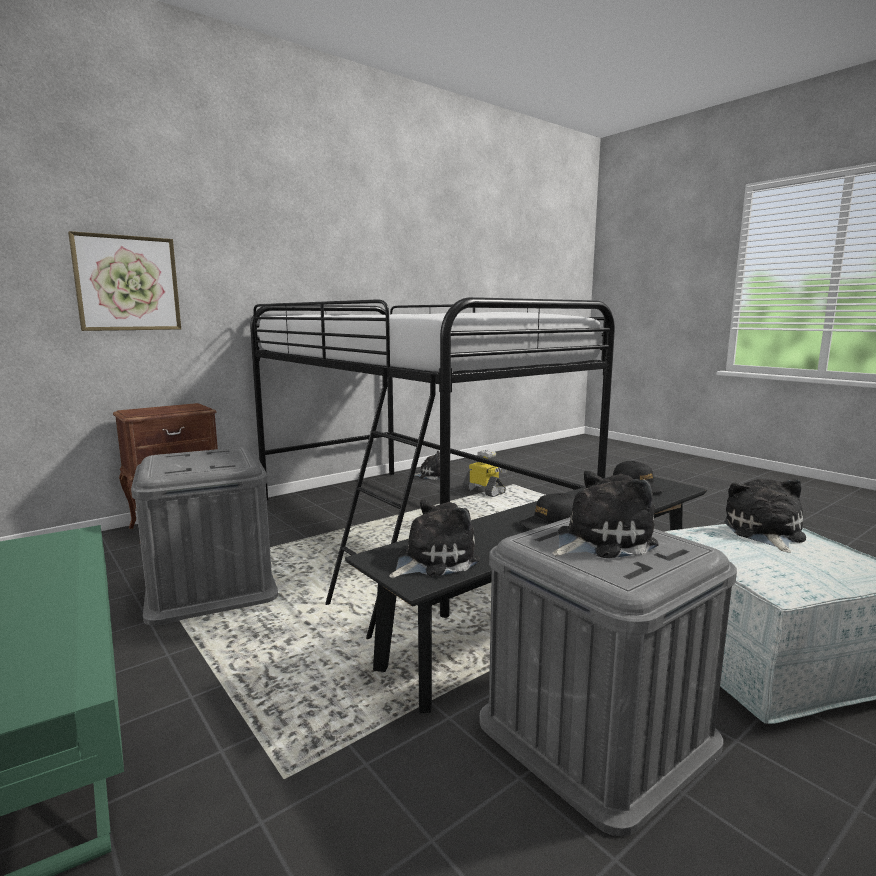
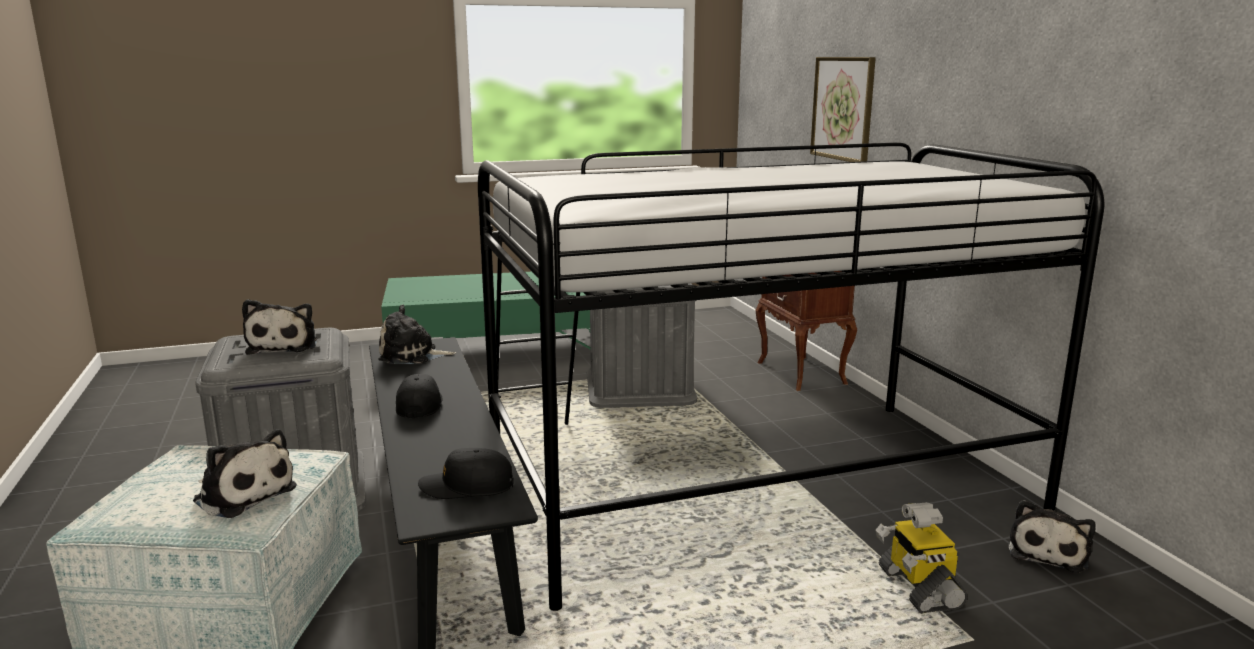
camera: 110 degrees right, 5 degrees up
plush toy [389,500,480,578] -> plush toy turned 105 degrees clockwise [379,305,456,364]
toy robot [462,449,507,497] -> toy robot turned 105 degrees clockwise [876,502,967,614]

